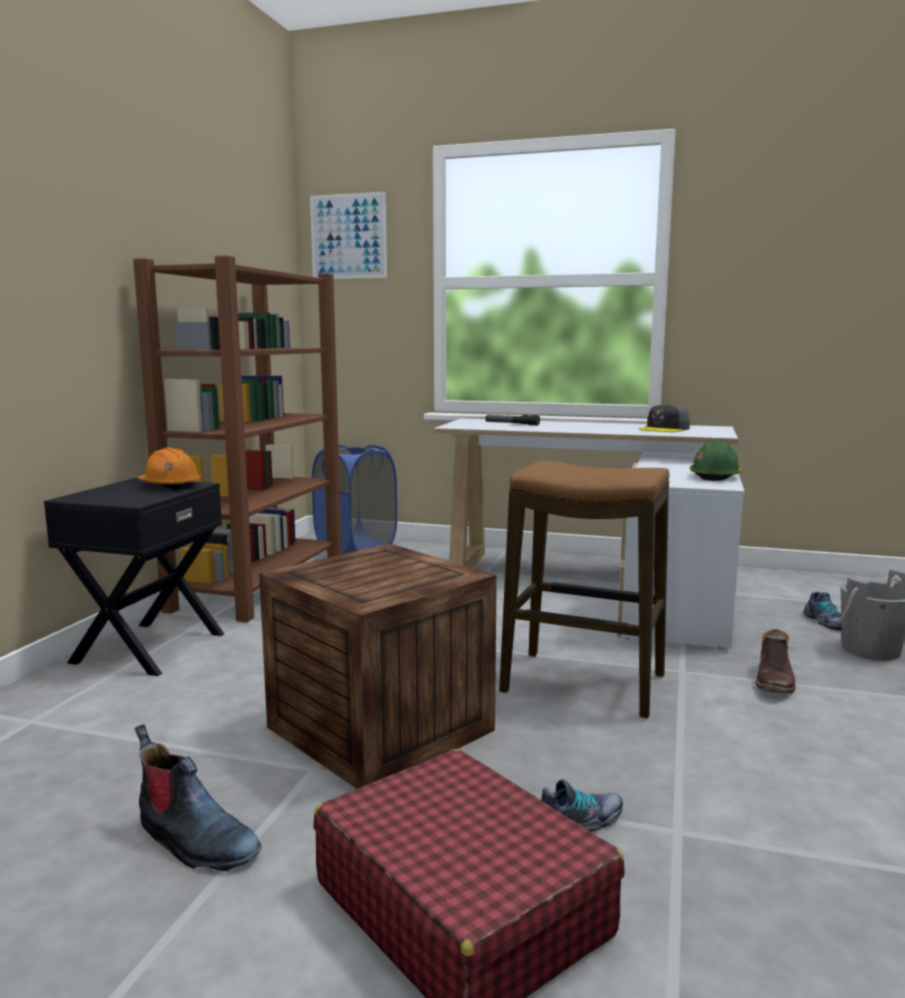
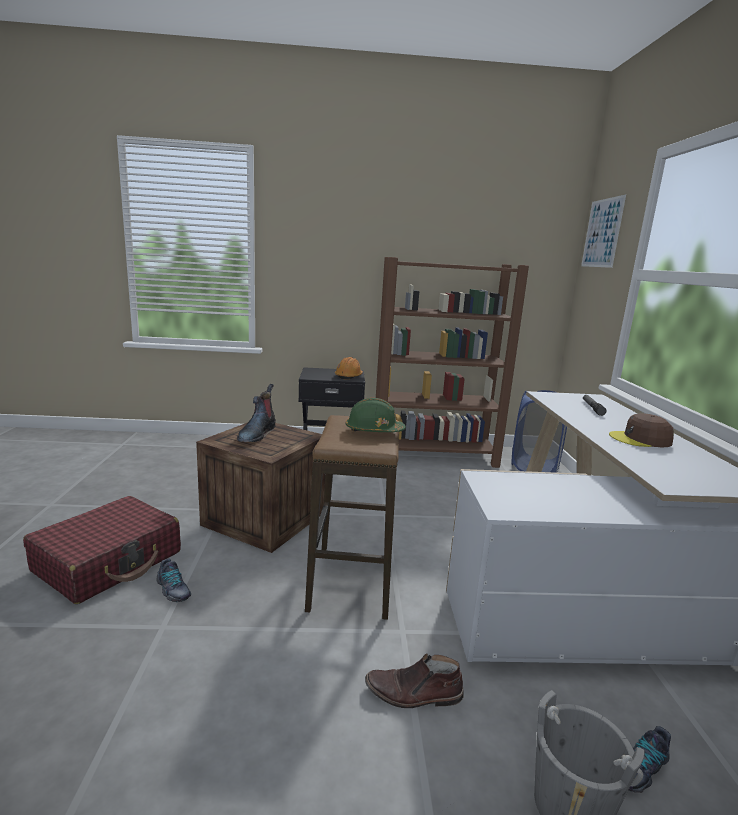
camera: 70 degrees right, 5 degrees up
boot [135,724,261,871] -> boot moved to [237,384,276,442]
grey cap [639,404,690,432] -> none
green hard hat [690,440,742,481] -> green hard hat moved to [346,398,406,432]
none -> brown cap [609,413,674,447]

